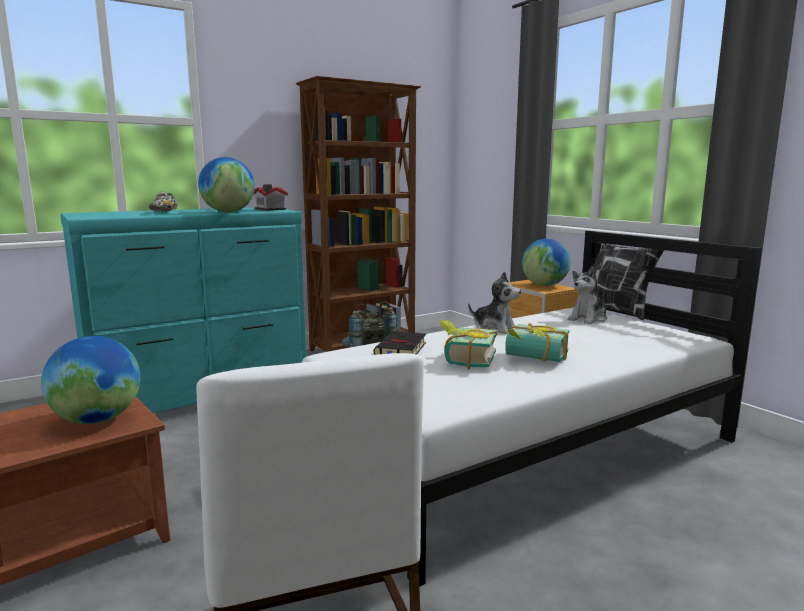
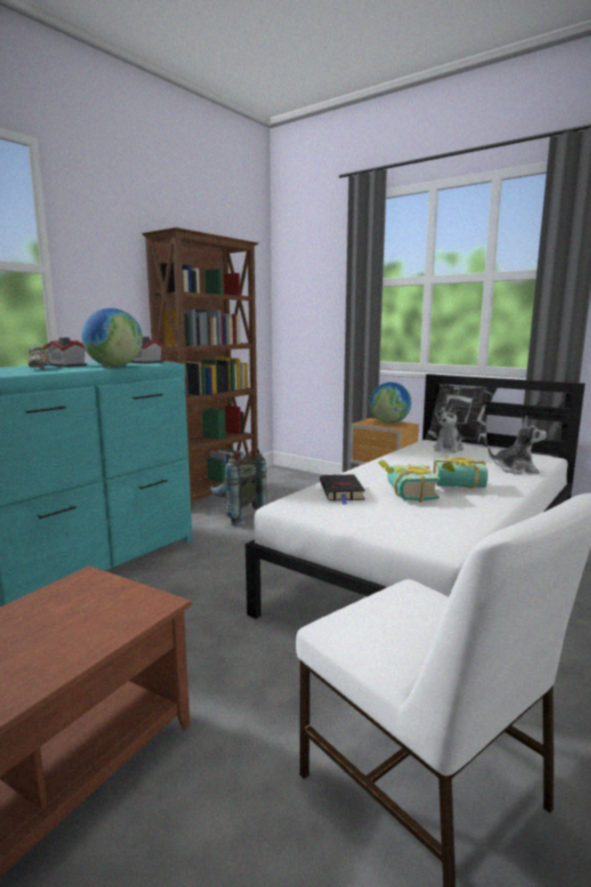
camera: 20 degrees left, 0 degrees up
globe [41,336,141,424] -> none
plush toy [468,272,521,334] -> plush toy moved to [488,416,547,474]
none -> toy house [43,338,87,367]

